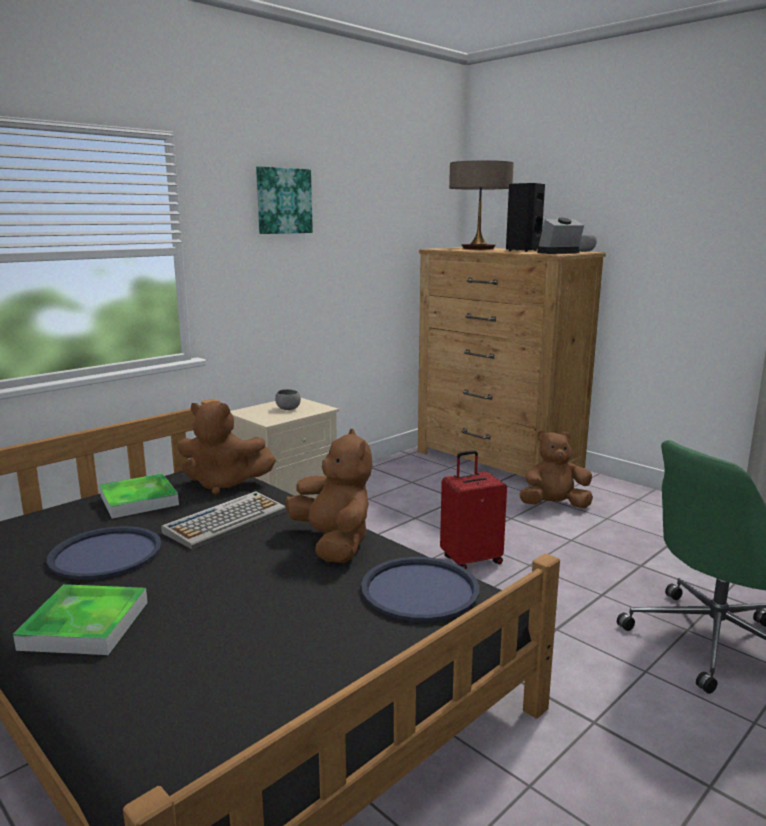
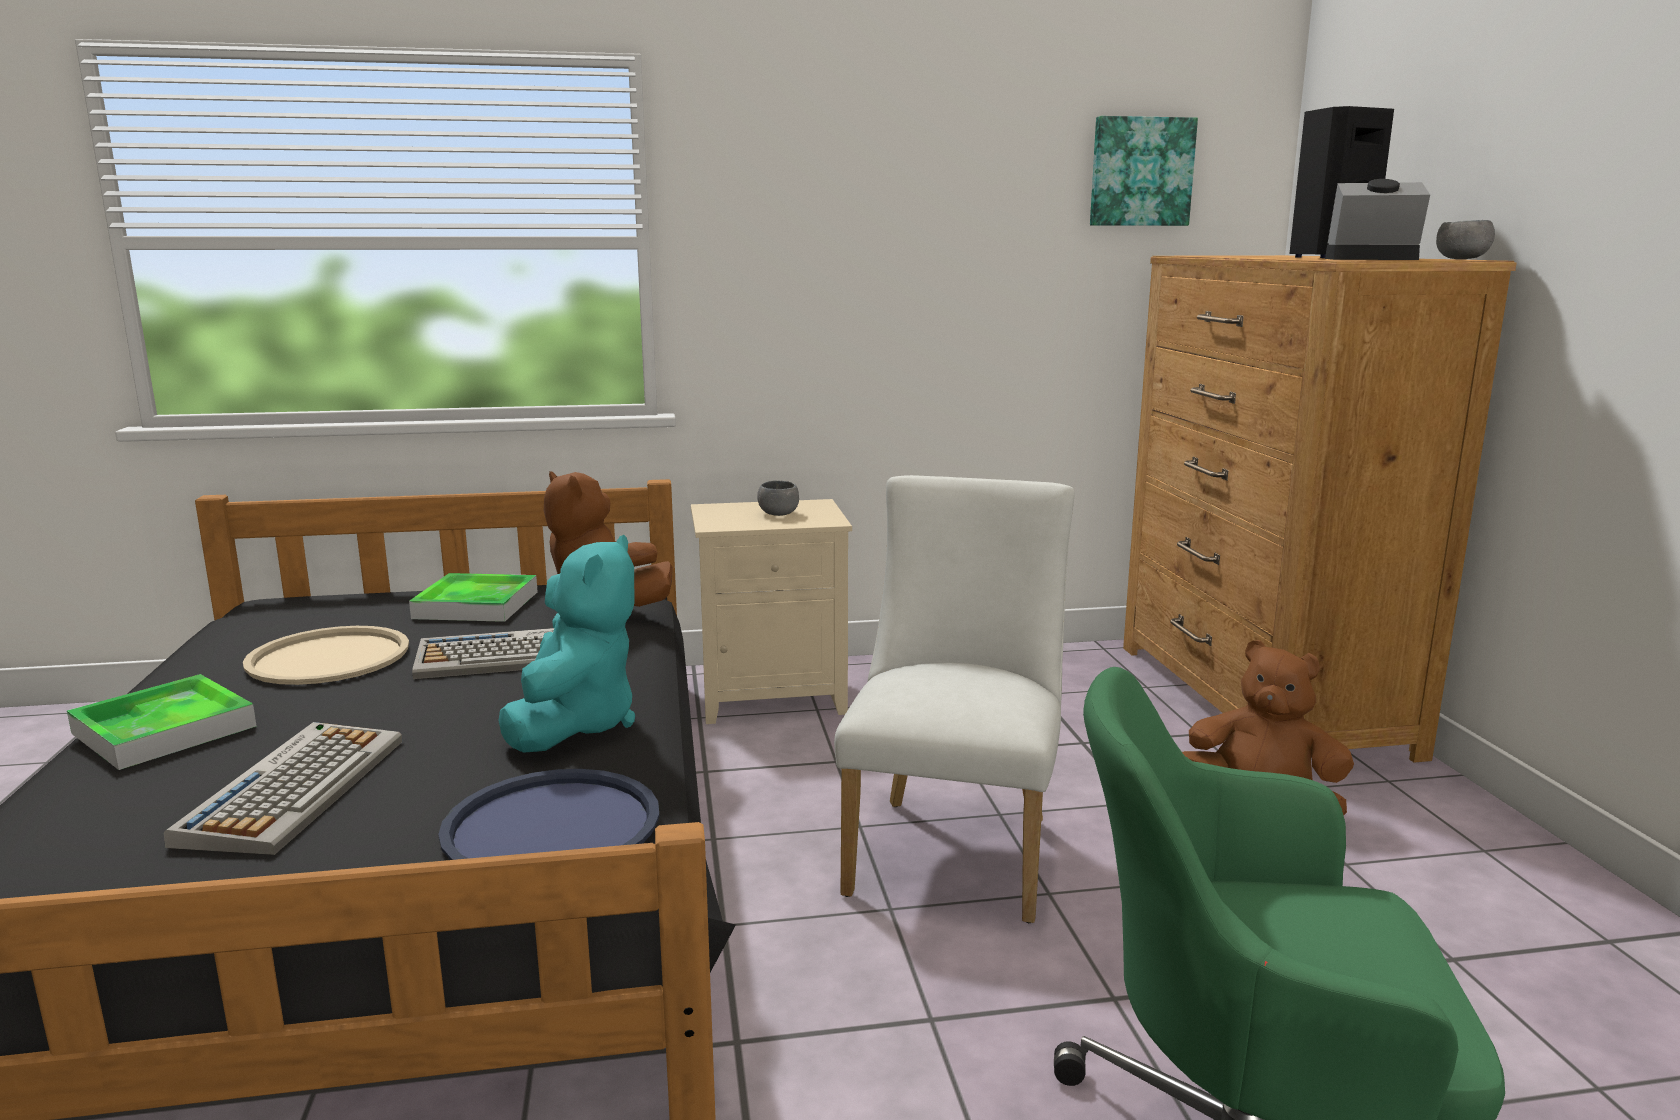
camera: 35 degrees right, 0 degrees up
blue tray [47,526,161,579] -> beige tray [243,626,409,685]
picture [256,166,313,234] -> picture moved to [1090,116,1198,226]
brown plush toy [286,429,373,563] -> turquoise plush toy [499,535,635,753]
red suitcase [440,450,507,569] -> white chair [834,475,1075,923]
table lamp [449,160,514,250] -> none
none -> keyboard [163,722,402,855]

